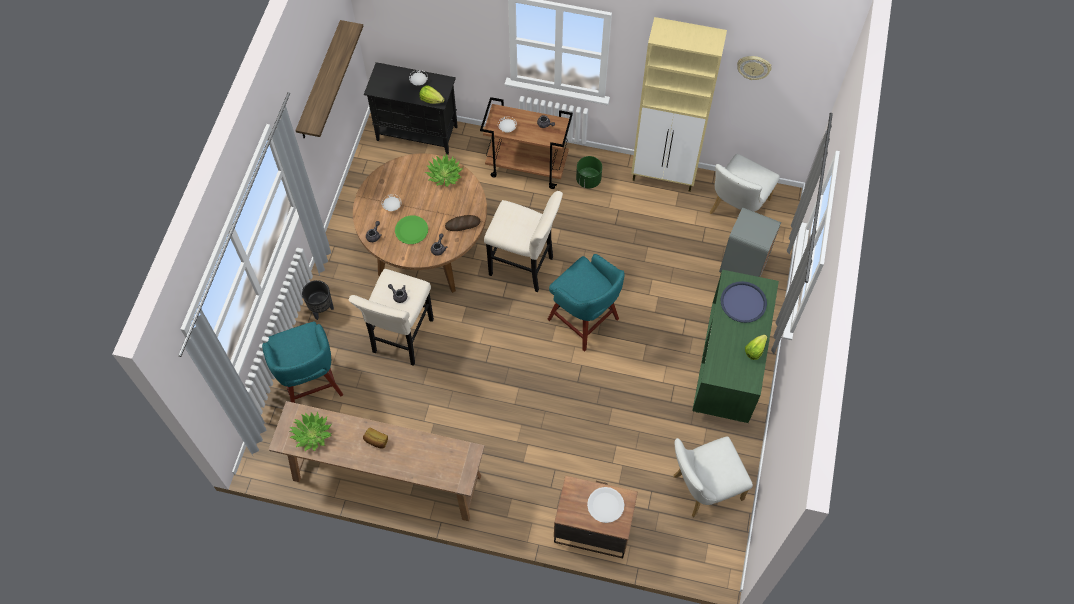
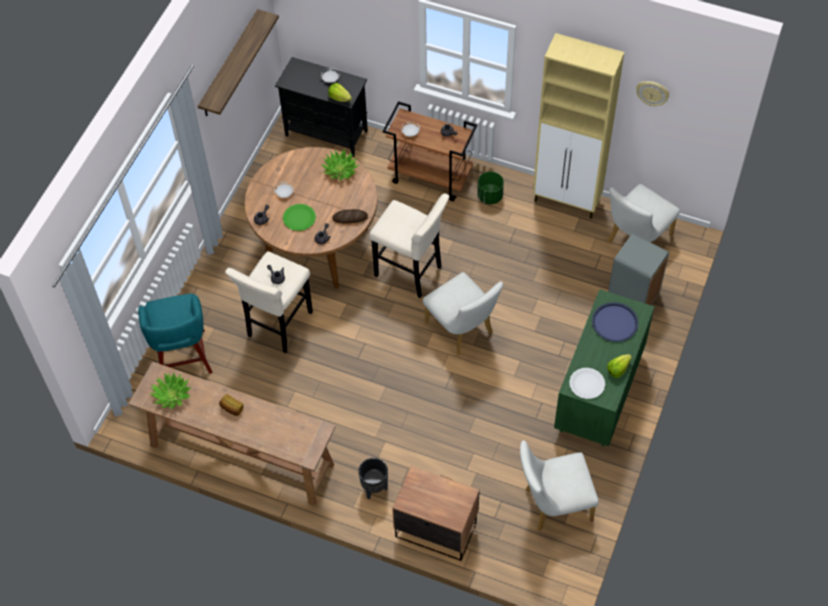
camera: 10 degrees right, 5 degrees down
black planter [302,280,334,320] -> black planter moved to [358,458,388,500]
turquoise stool [547,254,625,352] -> white chair [423,272,503,356]
white plate [587,487,624,523] -> white plate moved to [569,368,605,399]

